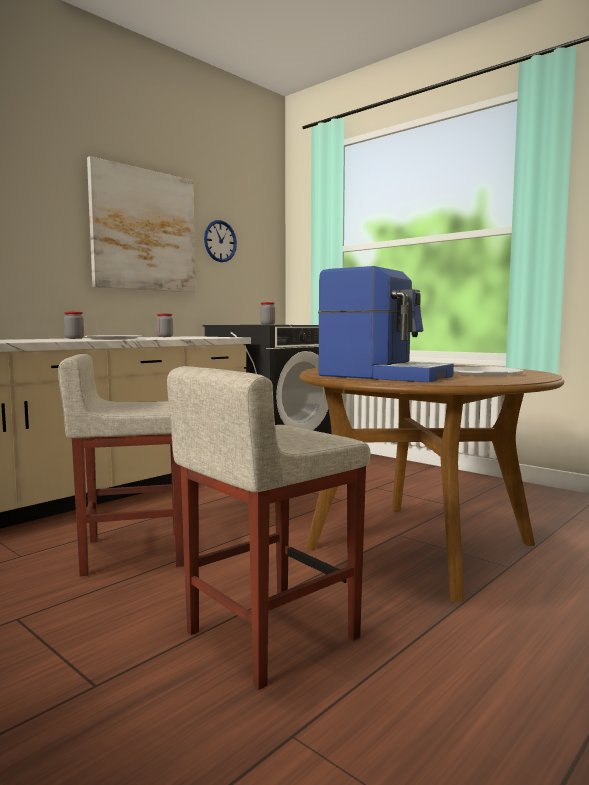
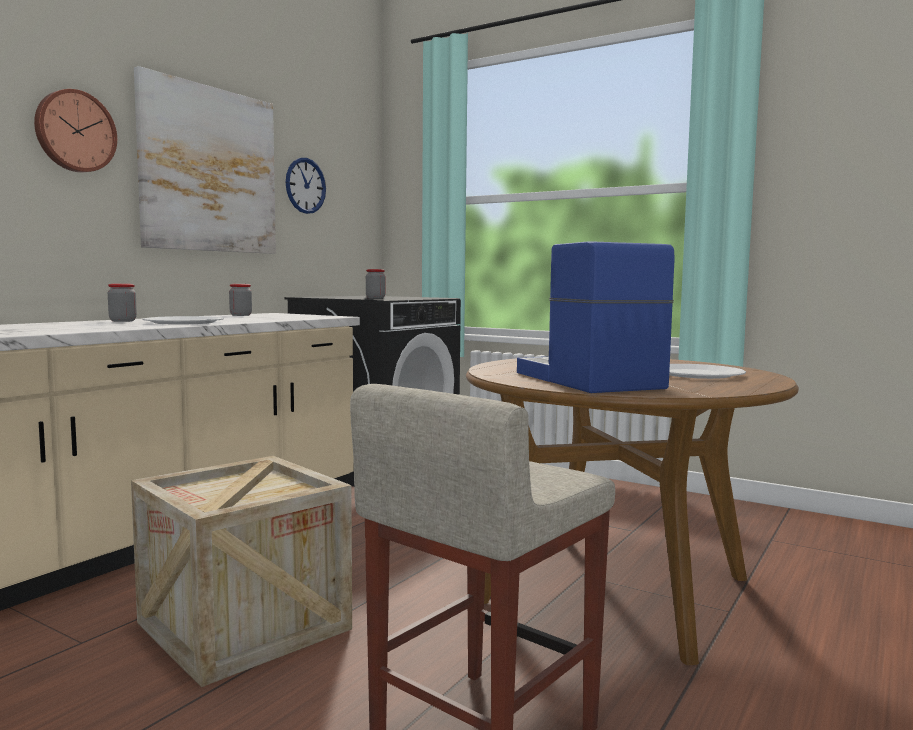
camera: 10 degrees left, 0 degrees up
beige stool [58,354,184,576] -> crate [131,456,352,687]
coffee machine [318,266,454,382] -> coffee machine turned 135 degrees counterclockwise [517,241,675,393]
none -> wall clock [34,89,117,172]

